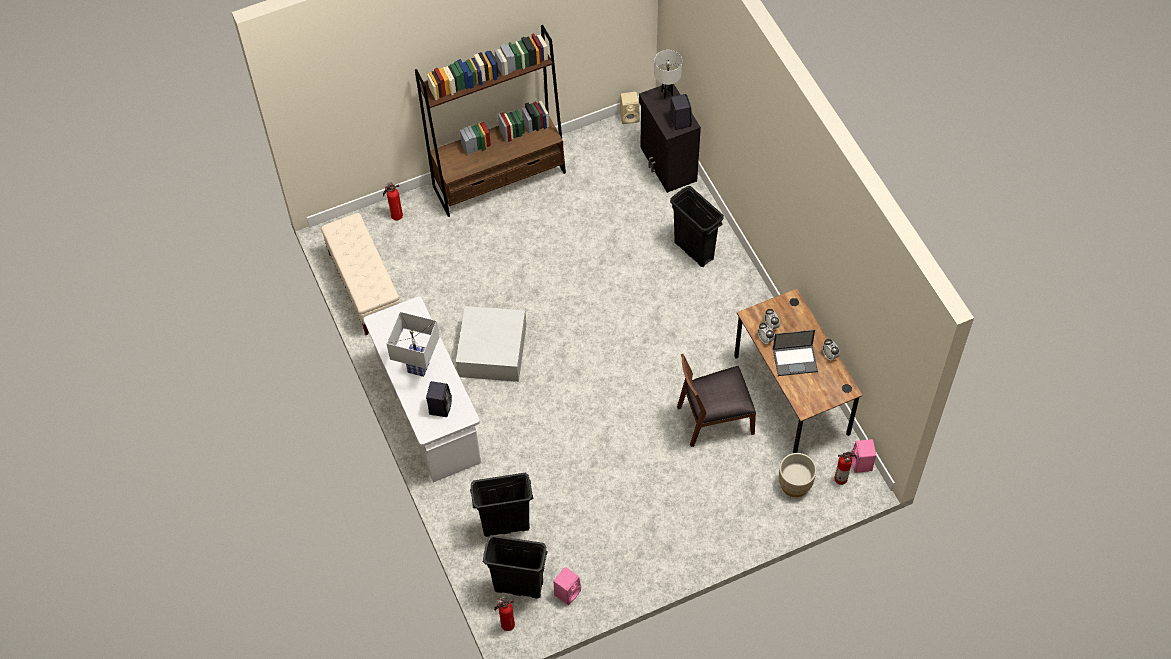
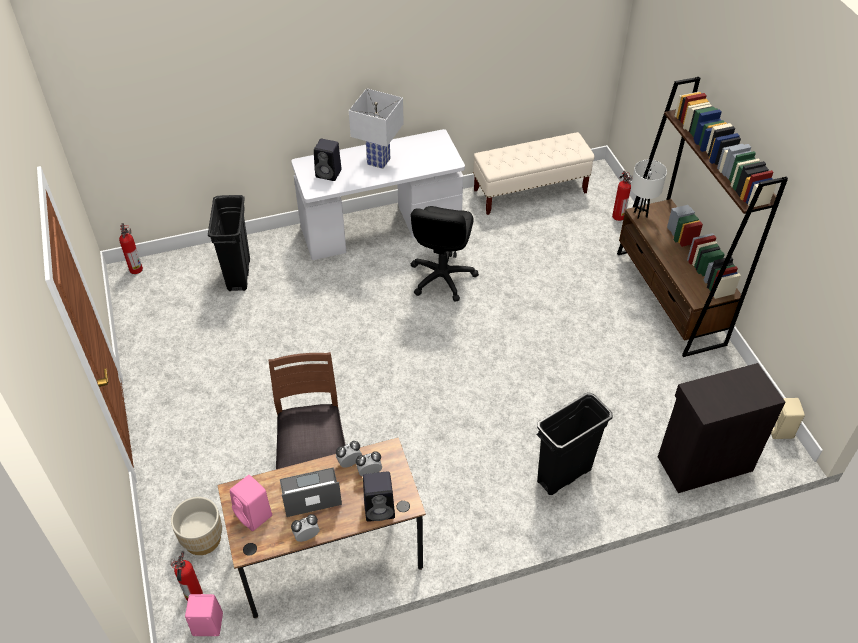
camera: 95 degrees right, 10 degrees down
white storage box [456,306,526,382] -> black office chair [411,206,479,302]
black trash can [482,535,548,599] -> none
pink speaker [553,567,581,605] -> pink speaker moved to [230,475,272,531]
white table lamp [654,50,682,98] -> white table lamp moved to [631,160,667,219]
black speaker [670,94,692,130] -> black speaker moved to [363,471,395,522]
laptop [773,330,818,376] -> laptop turned 75 degrees clockwise [280,467,342,517]

